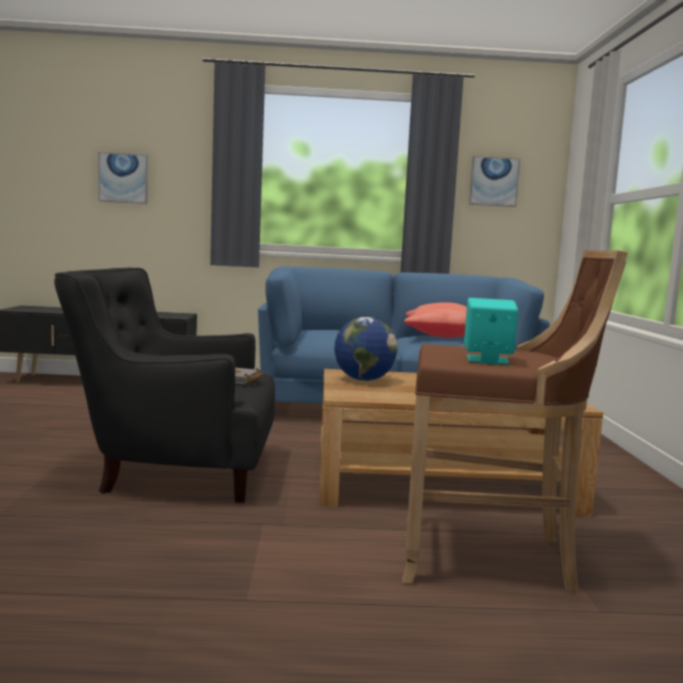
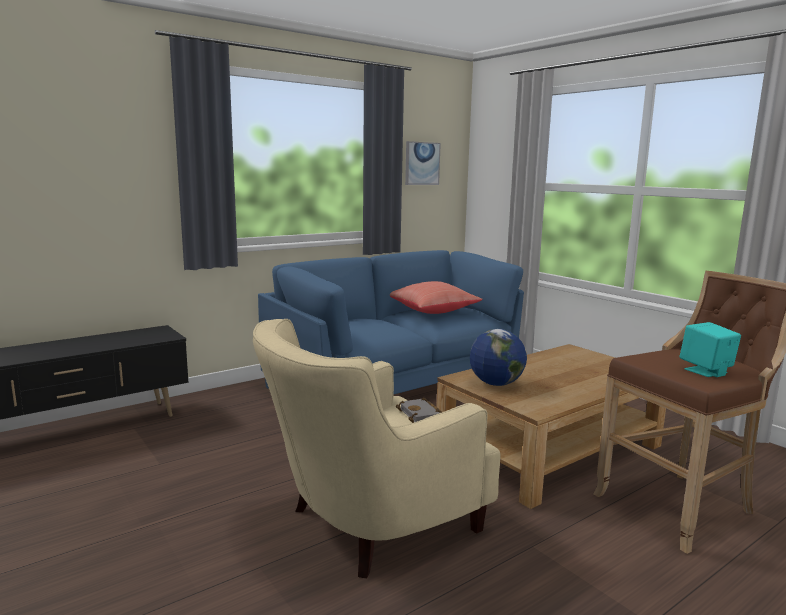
camera: 35 degrees left, 5 degrees up
black armchair [54,268,275,503] -> beige armchair [253,319,501,579]
picture [98,152,148,204] -> none

